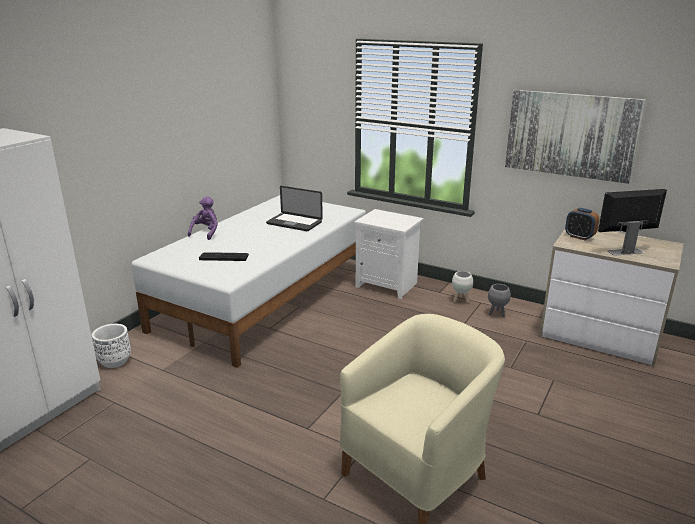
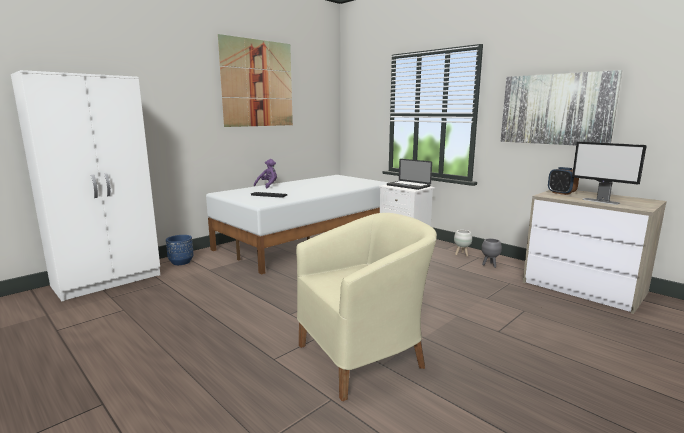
camera: 15 degrees right, 10 degrees down
white planter [92,324,131,368] -> blue planter [166,235,194,265]
laptop [266,186,323,231] -> laptop moved to [387,159,432,190]
monitor [598,189,667,256] -> monitor turned 135 degrees counterclockwise [572,142,647,205]
none -> picture [218,34,293,127]

